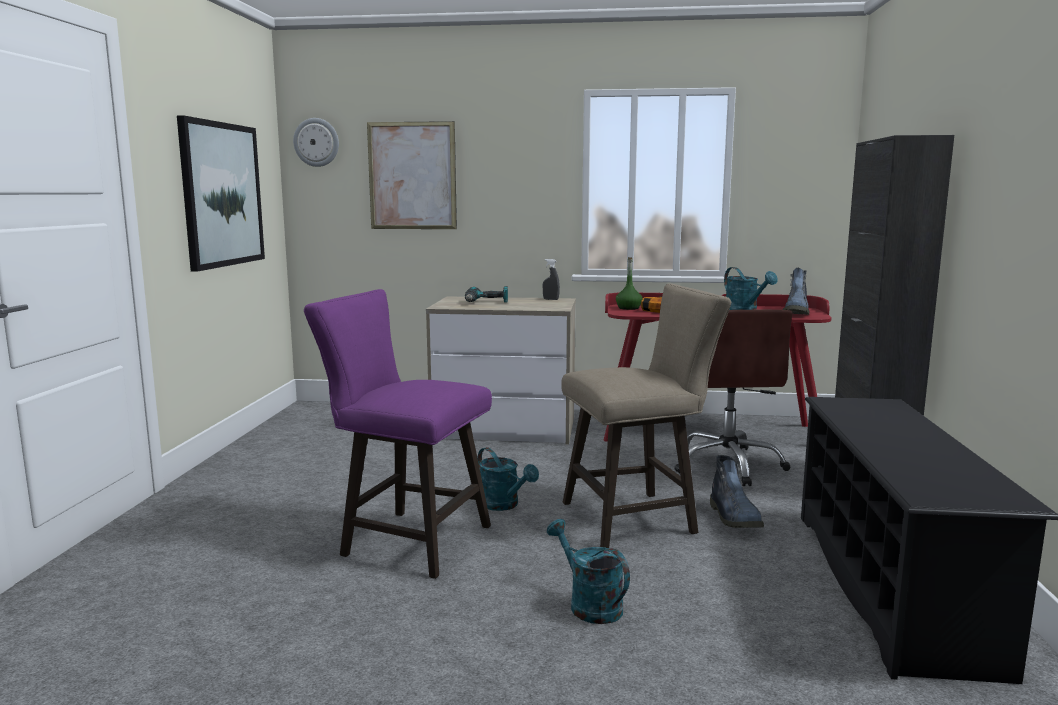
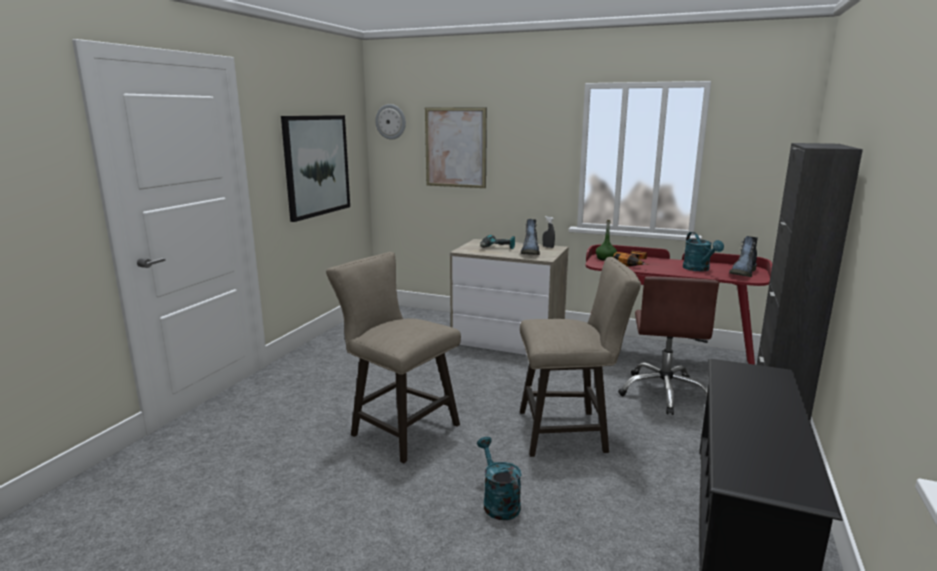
camera: 15 degrees right, 5 degrees up
purple stool [304,289,492,579] -> beige stool [326,252,461,463]
turquoise watering can [478,447,539,511] -> none
boot [710,455,764,528] -> boot moved to [521,219,540,255]

